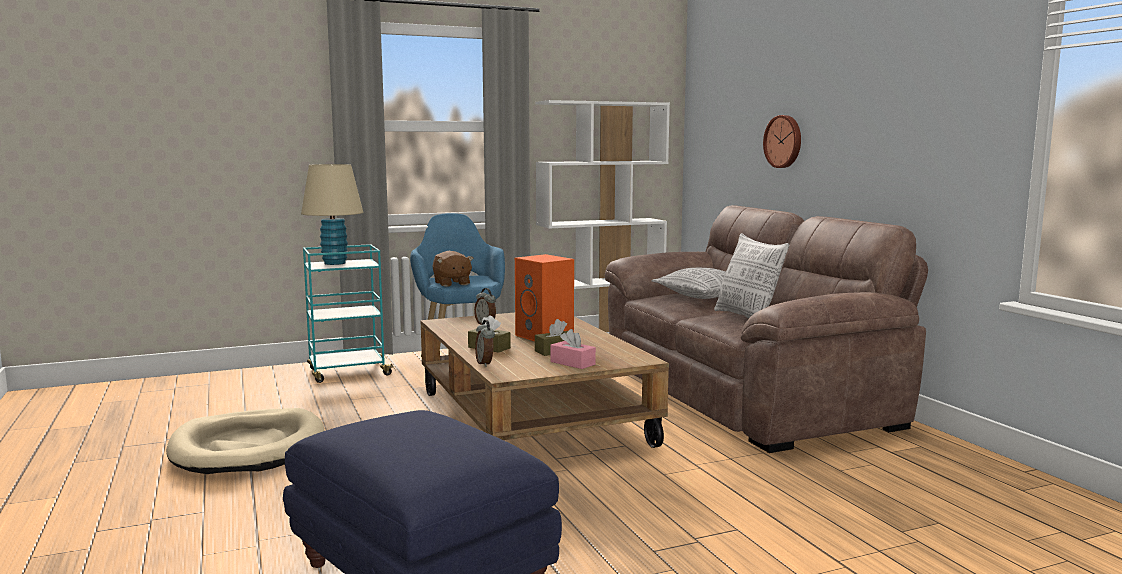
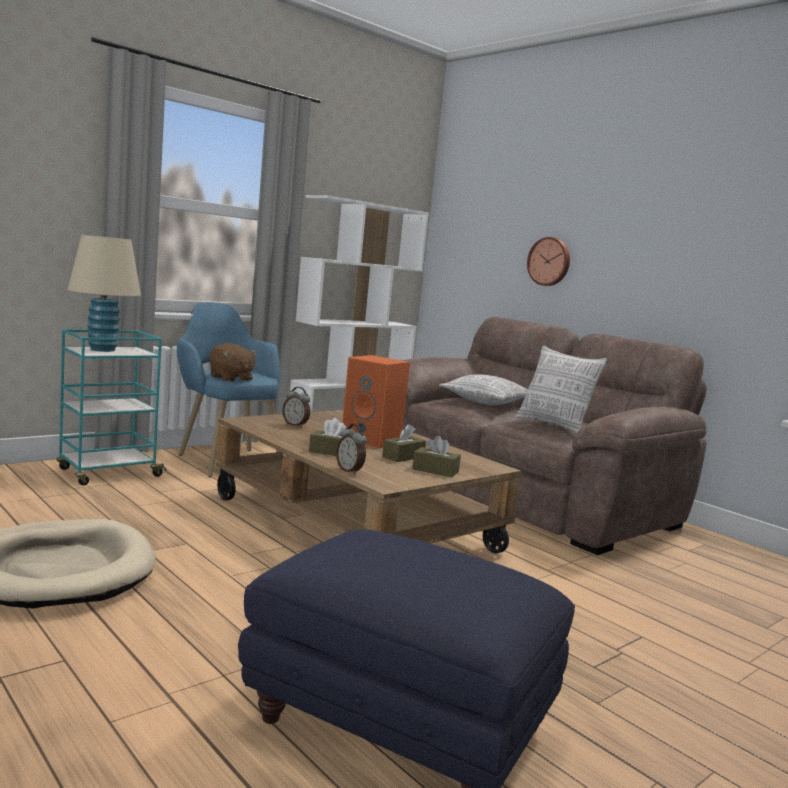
camera: 20 degrees left, 0 degrees up
pink tissue box [551,329,596,369] -> brown tissue box [412,436,461,477]

